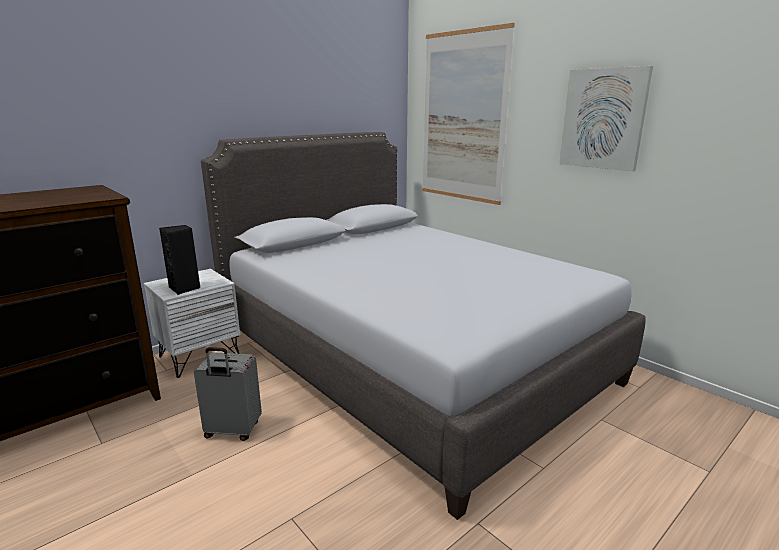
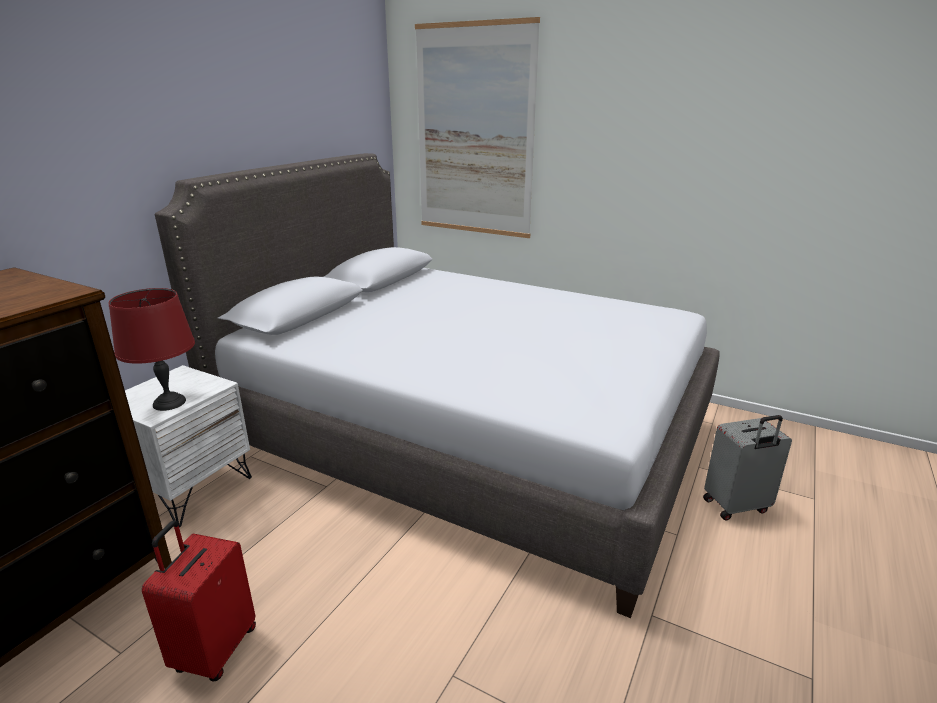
camera: 20 degrees left, 5 degrees up
black speaker [159,225,200,295] -> red table lamp [109,288,195,411]
grey suitcase [194,347,262,441] -> grey suitcase moved to [703,415,792,521]
picture [559,66,653,171] -> none
none -> red suitcase [142,520,256,681]

